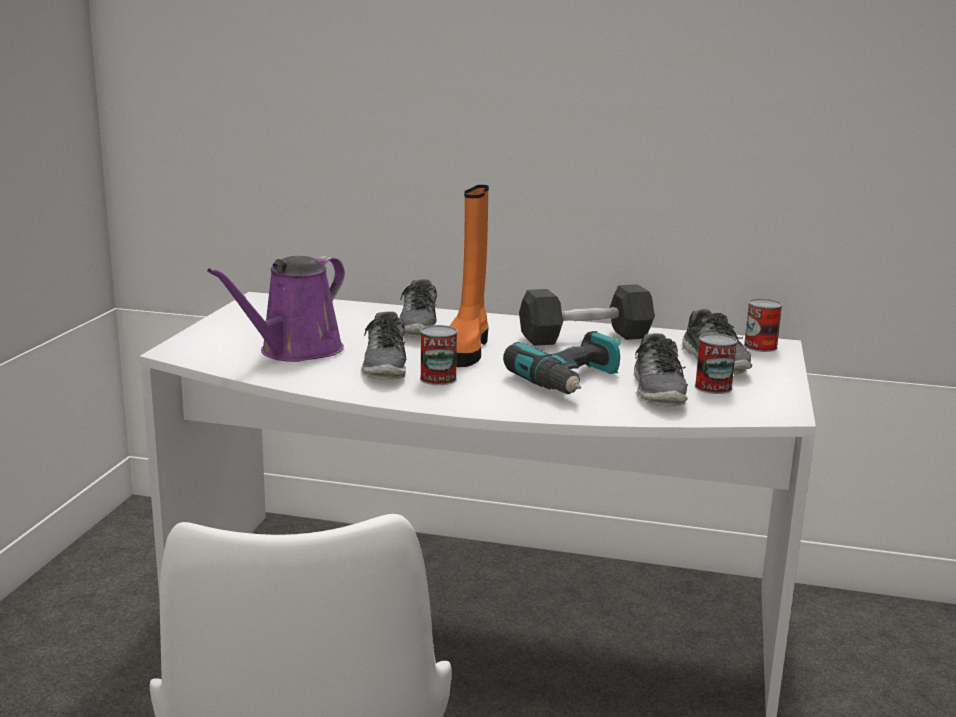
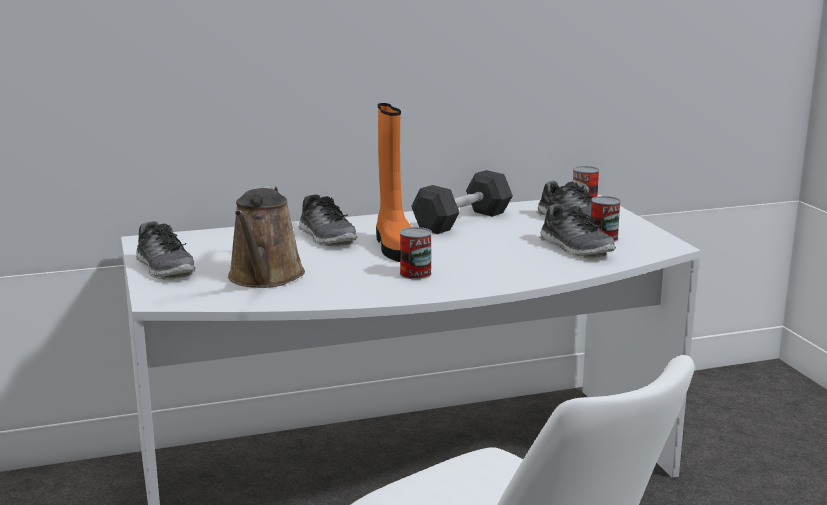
camera: 30 degrees left, 0 degrees up
purple watering can [207,256,345,362] -> brown watering can [228,186,305,288]
shoe [361,311,406,380] -> shoe moved to [136,221,196,279]
power drill [503,331,621,394] -> none

